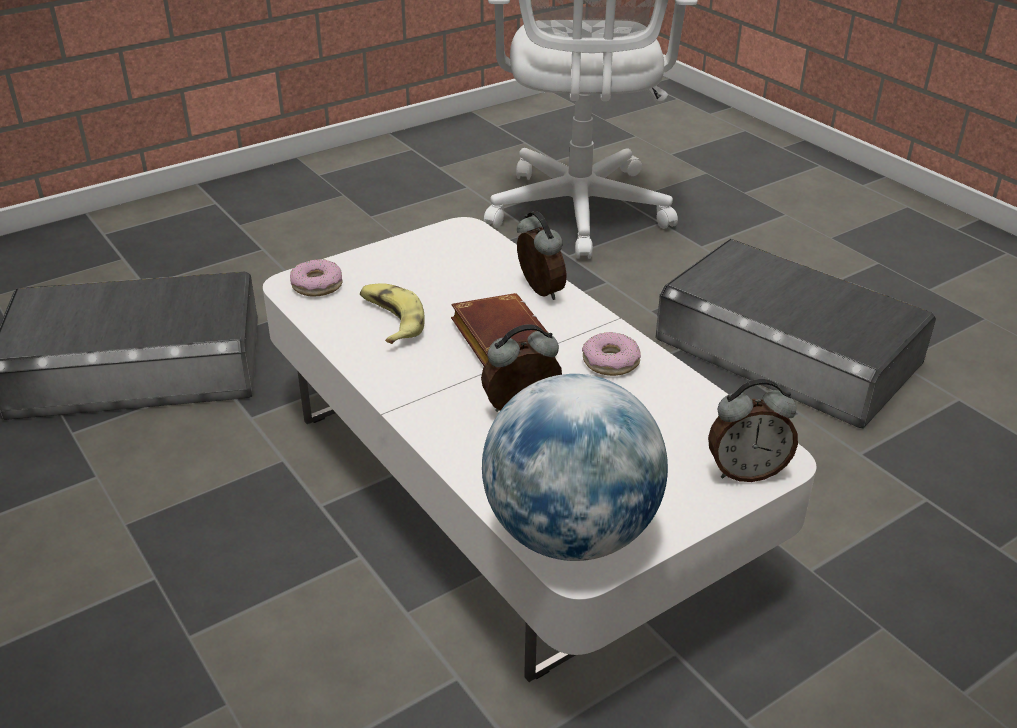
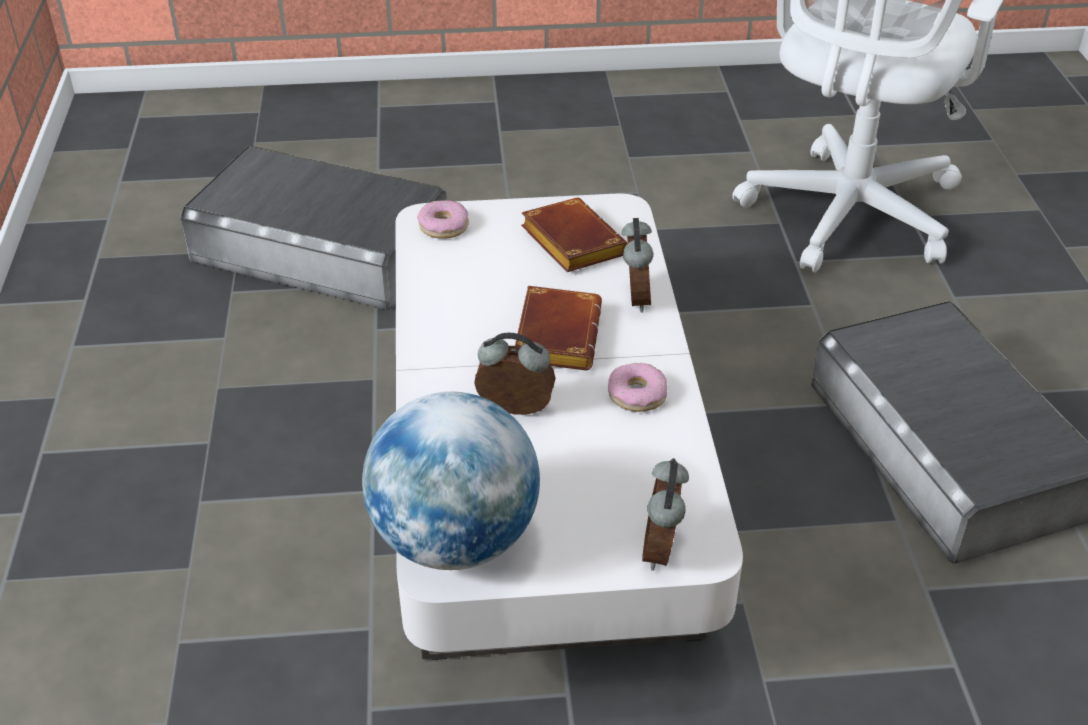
camera: 30 degrees right, 5 degrees up
banana [360,283,425,344] -> none
alarm clock [708,379,798,482] -> alarm clock turned 75 degrees clockwise [642,458,689,571]
none -> brown book [521,197,628,272]

